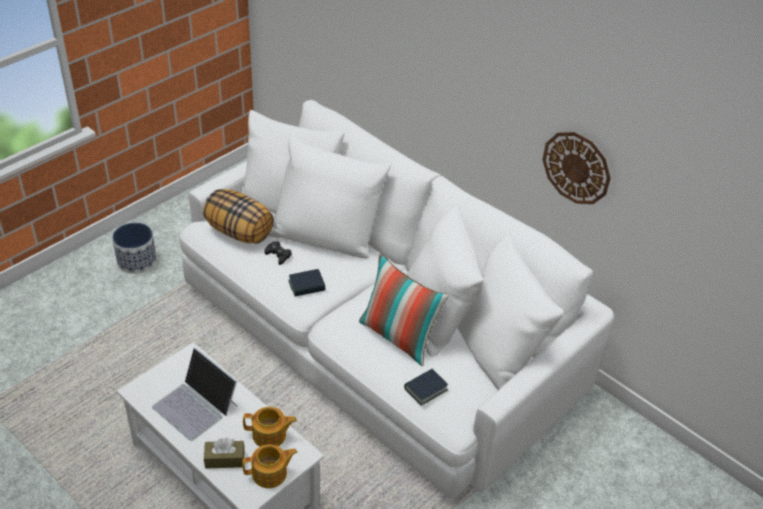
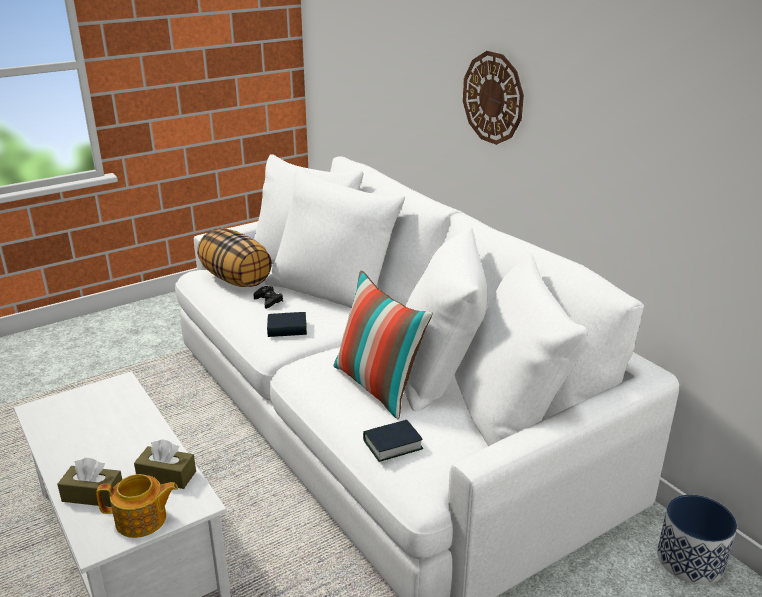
camera: 15 degrees right, 15 degrees down
planter [112,223,157,274] -> planter moved to [657,495,737,585]
laptop [152,348,238,441] -> none
teapot [243,407,297,447] -> brown tissue box [134,439,196,489]
wall clock [542,132,611,204] -> wall clock moved to [463,51,524,145]

